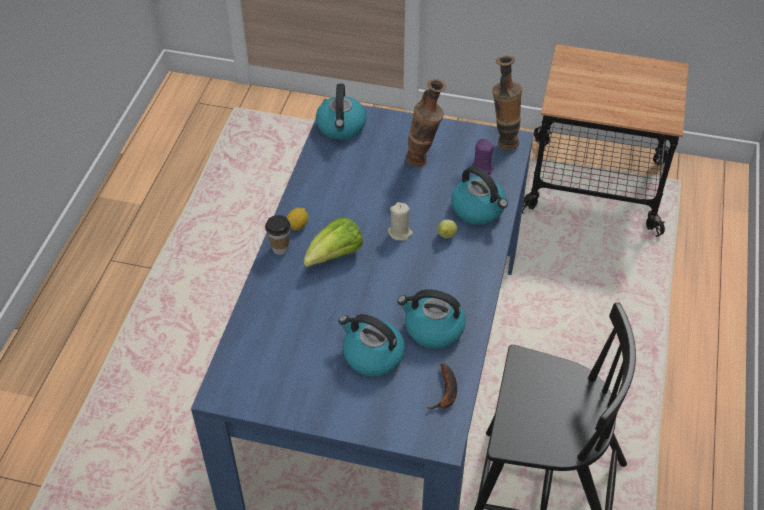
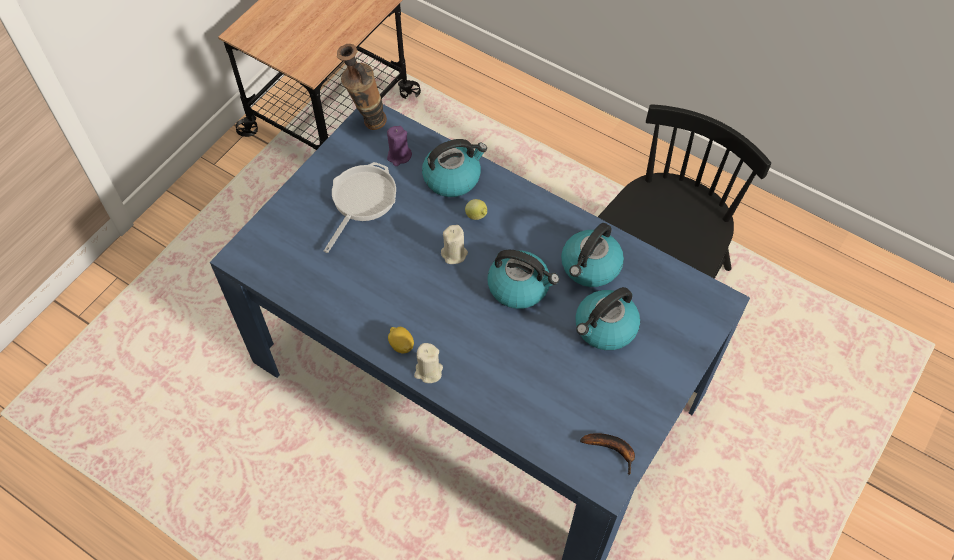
camera: 70 degrees left, 10 degrees up
cup [265,215,291,255] -> beige candle [414,343,443,383]
lettuce [303,217,363,267] -> none
kettle [316,84,367,140] -> kettle moved to [487,250,560,309]
vase [405,79,446,167] -> frying pan [324,162,396,253]
banana [428,364,457,410] -> banana moved to [580,433,635,475]

